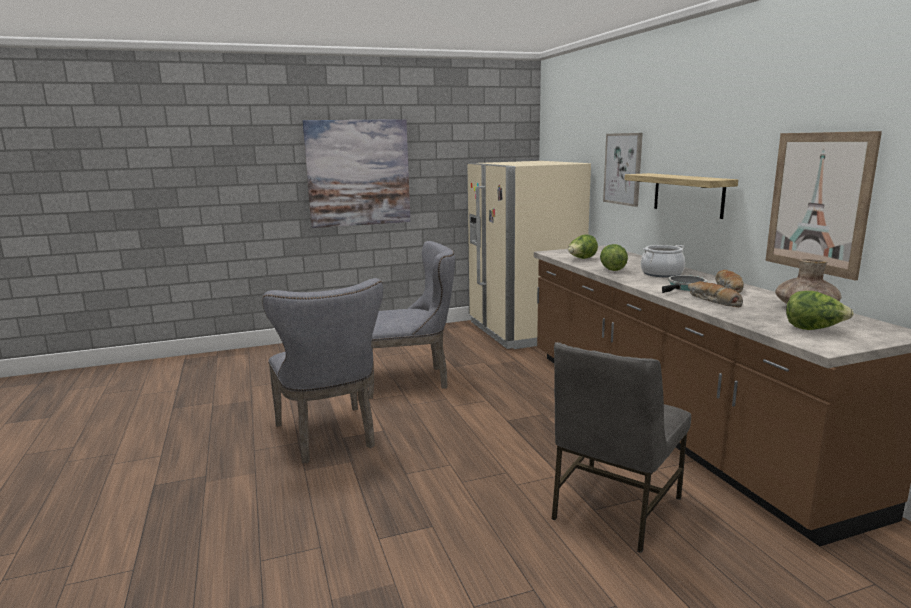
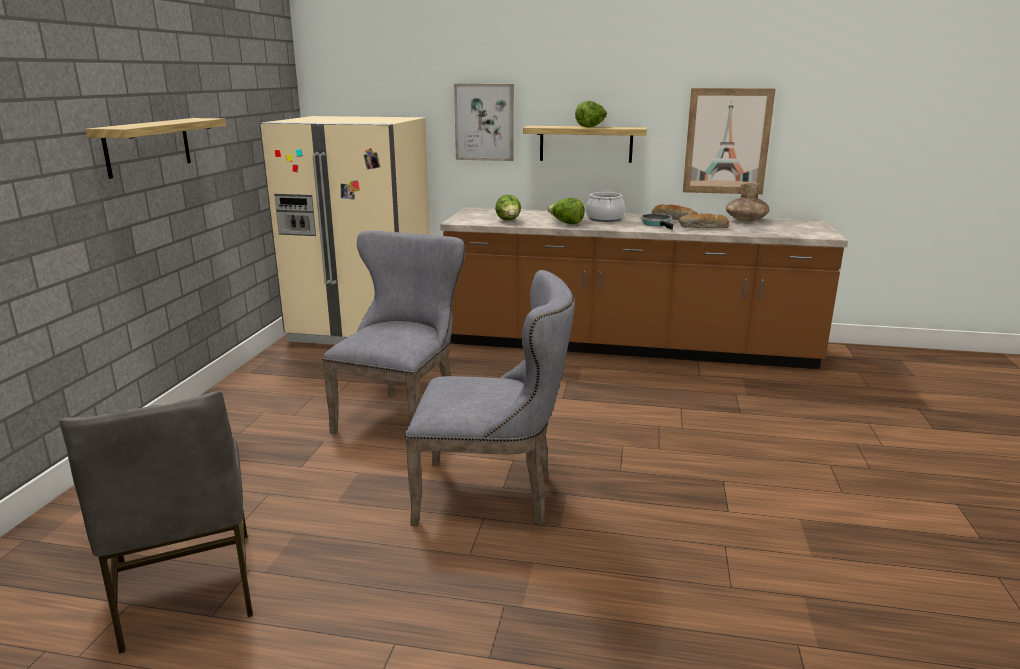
camera: 60 degrees left, 5 degrees up
picture [303,119,410,228] -> shelf [85,118,226,179]
grey chair [552,342,691,553] -> grey chair moved to [59,391,253,654]
lettuce [786,291,854,330] -> lettuce moved to [575,101,607,127]

